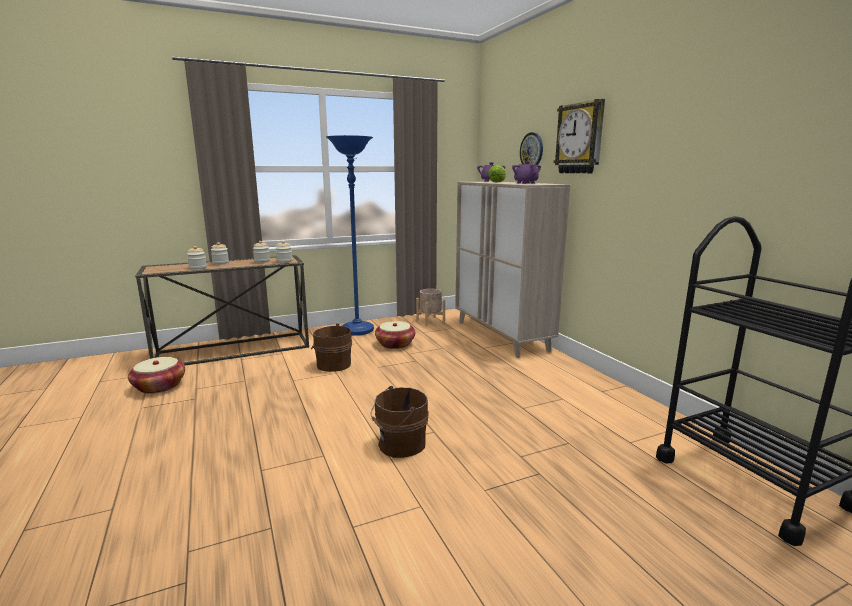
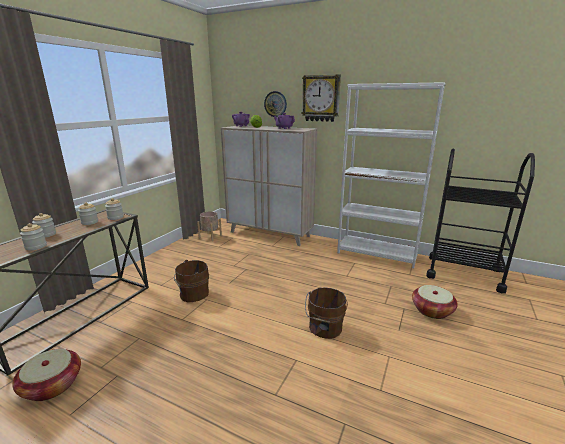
camera: 40 degrees left, 5 degrees up
blue floor lamp [326,135,374,336] -> none
basket [375,321,415,349] -> basket moved to [412,285,458,319]
none -> white bookcase [337,82,445,268]

